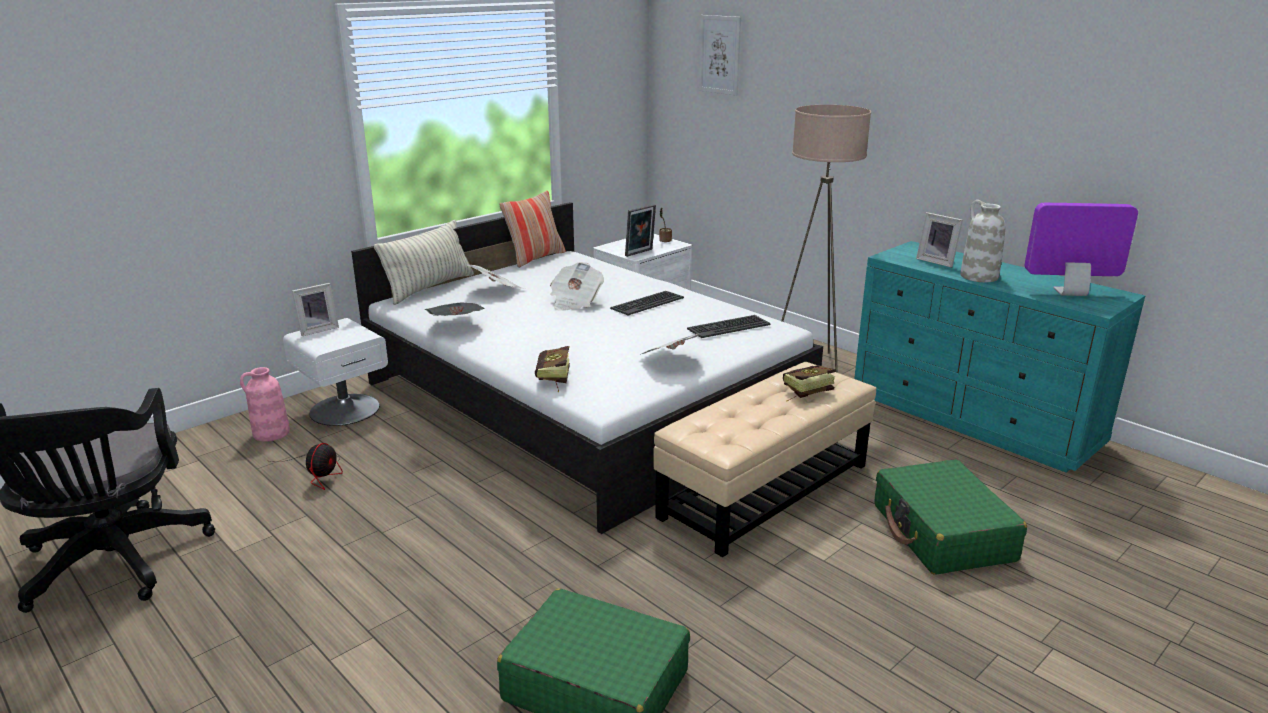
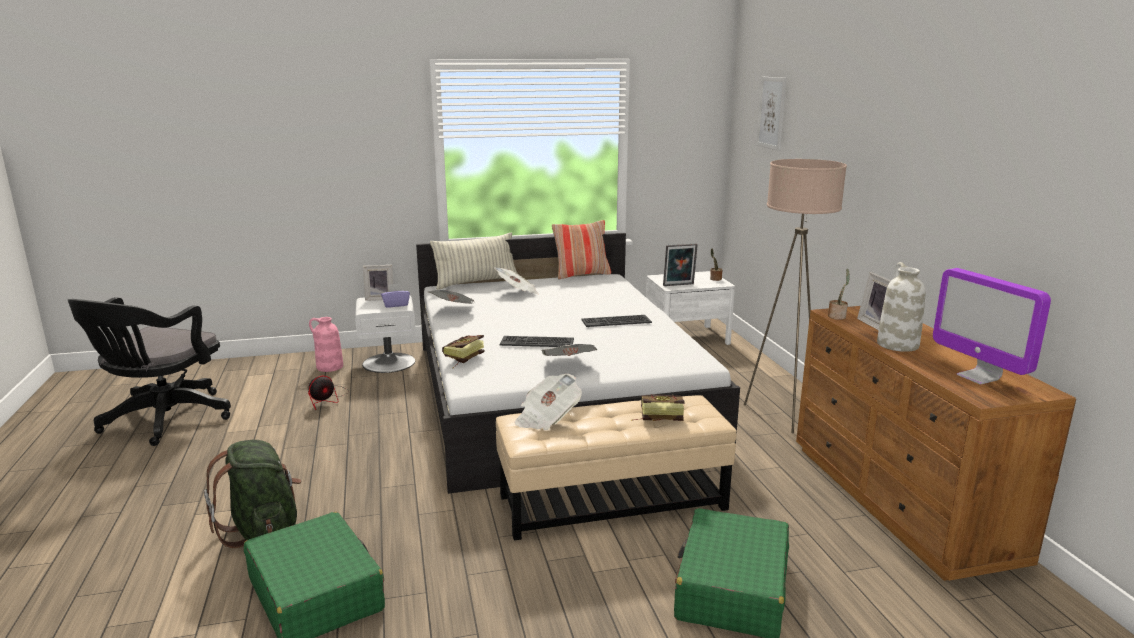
camera: 30 degrees right, 5 degrees down
newspaper [550,262,604,311] -> newspaper moved to [514,374,582,430]
keyboard [687,315,771,338] -> keyboard moved to [500,336,574,347]
turquoise dresser [854,241,1145,473] -> brown dresser [796,306,1076,581]
monitor [1025,203,1138,296] -> monitor turned 150 degrees counterclockwise [933,268,1051,385]
none -> green backpack [204,440,301,548]
none -> purple tissue box [381,284,410,308]
none -> potted plant [828,269,850,320]

